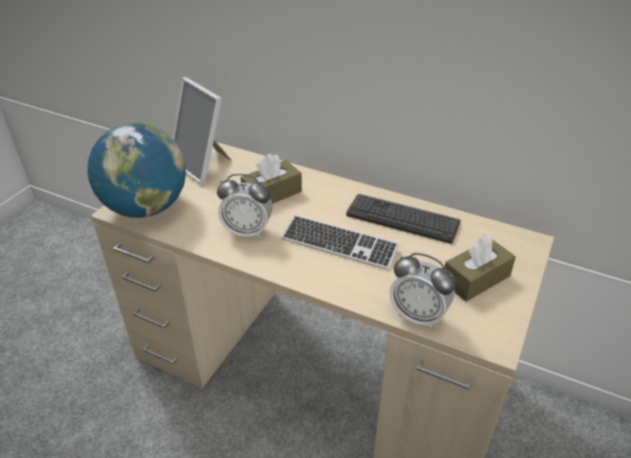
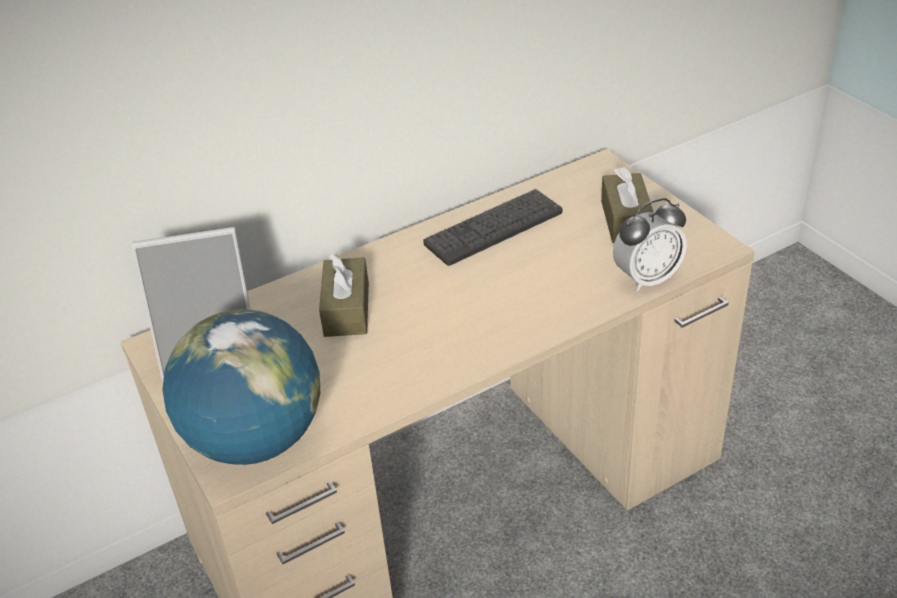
camera: 55 degrees left, 0 degrees up
alarm clock [217,174,273,238] -> none
keyboard [282,215,399,270] -> none

